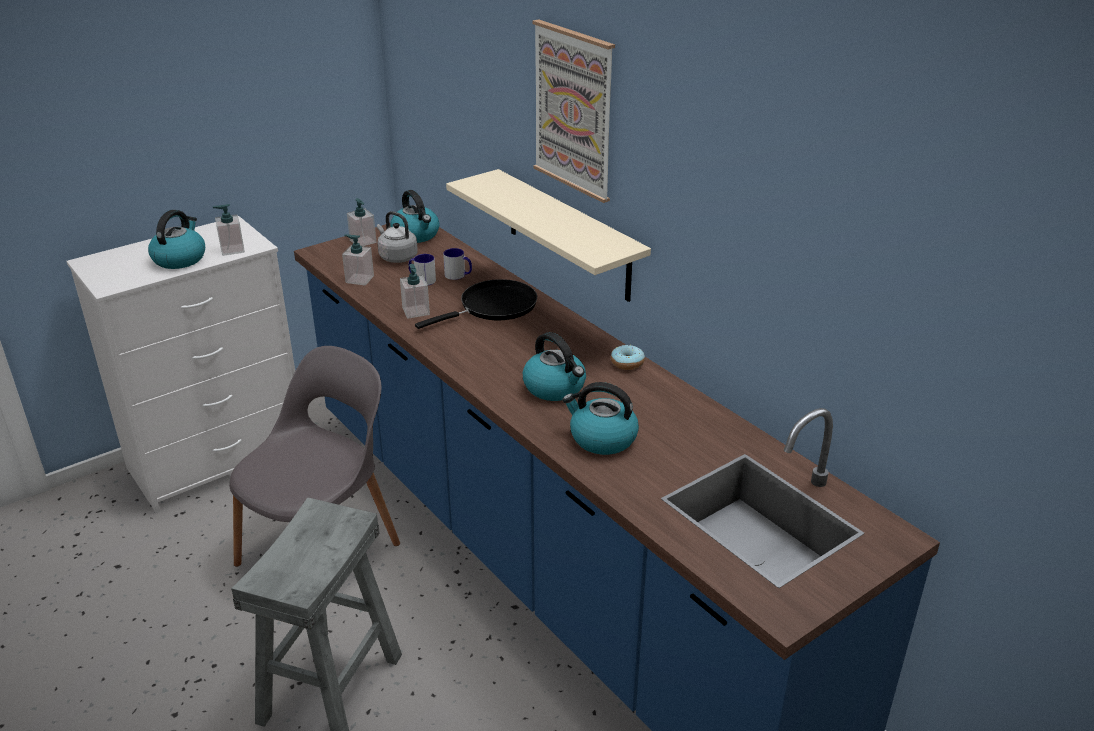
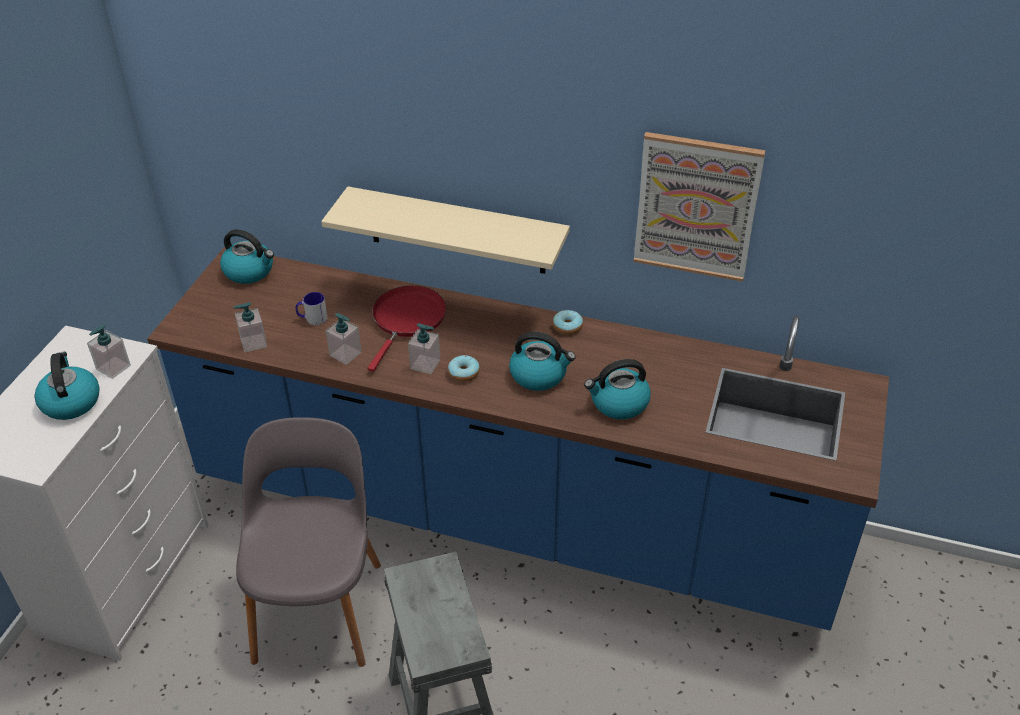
camera: 35 degrees left, 10 degrees up
soap dispenser [347,198,377,246] -> soap dispenser moved to [408,323,440,374]
grey kettle [377,211,418,263] -> none
black frying pan [415,279,537,329] -> red frying pan [368,286,446,372]
mug [443,248,472,280] -> none
picture [532,19,615,203] -> picture moved to [633,132,766,282]
none -> donut [448,355,480,382]

